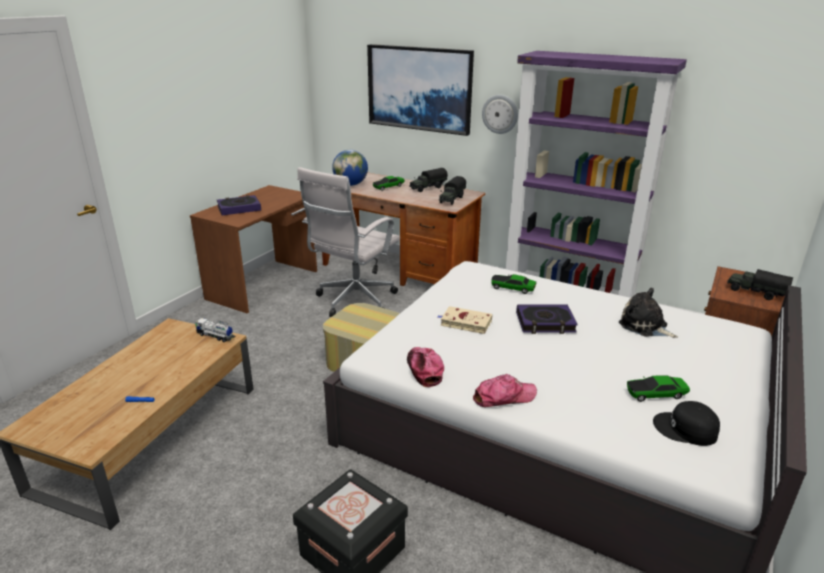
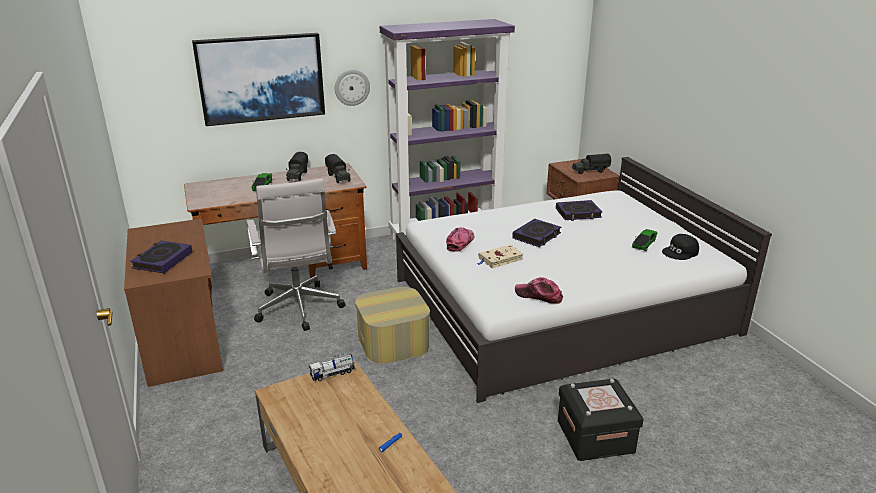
camera: 50 degrees left, 0 degrees up
globe [332,150,368,186] -> none
cap [473,374,537,407] -> cap moved to [446,227,474,252]
toy car [492,274,536,294] -> none
plush toy [619,288,678,338] -> book [556,200,602,221]

